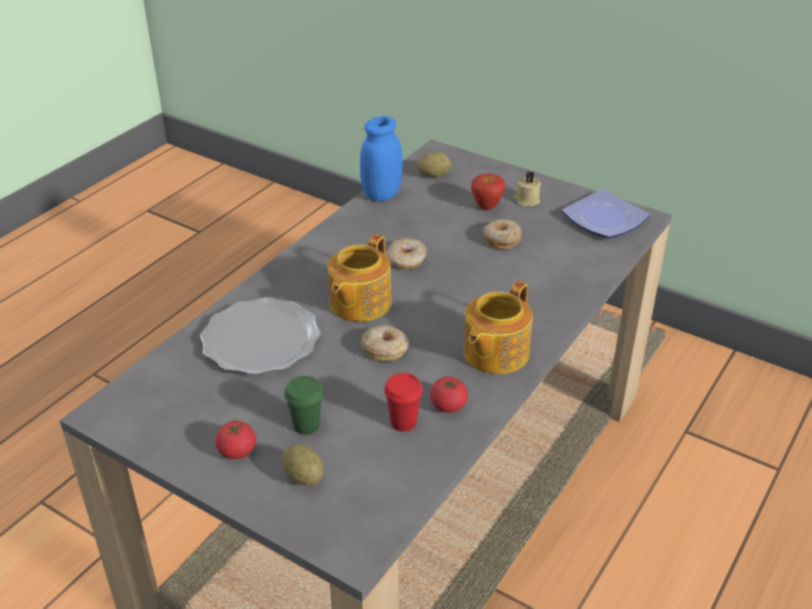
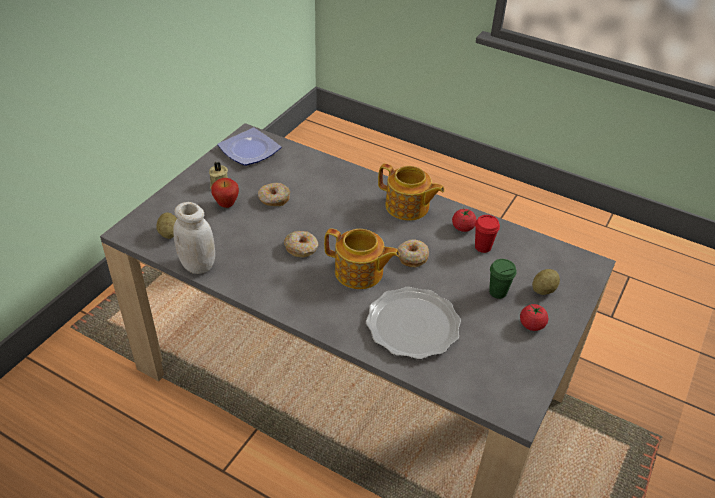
camera: 95 degrees left, 5 degrees up
blue jar [360,116,403,202] -> white jar [173,202,215,274]

